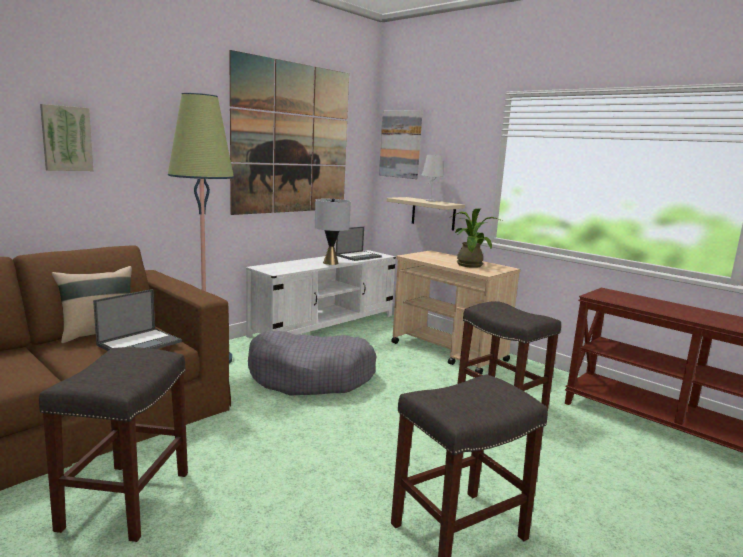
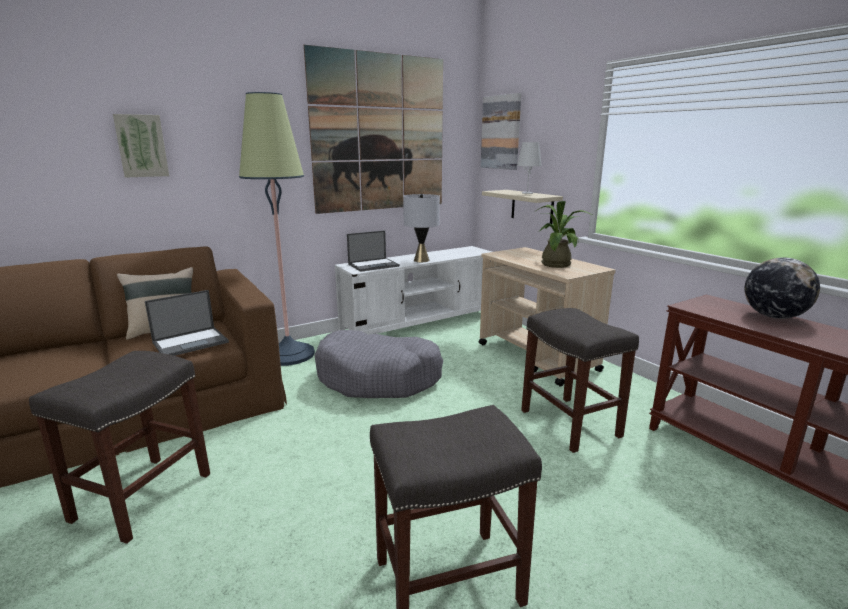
camera: 15 degrees right, 5 degrees up
laptop [336,227,382,261] -> laptop moved to [347,230,400,272]
none -> globe [745,258,820,319]

